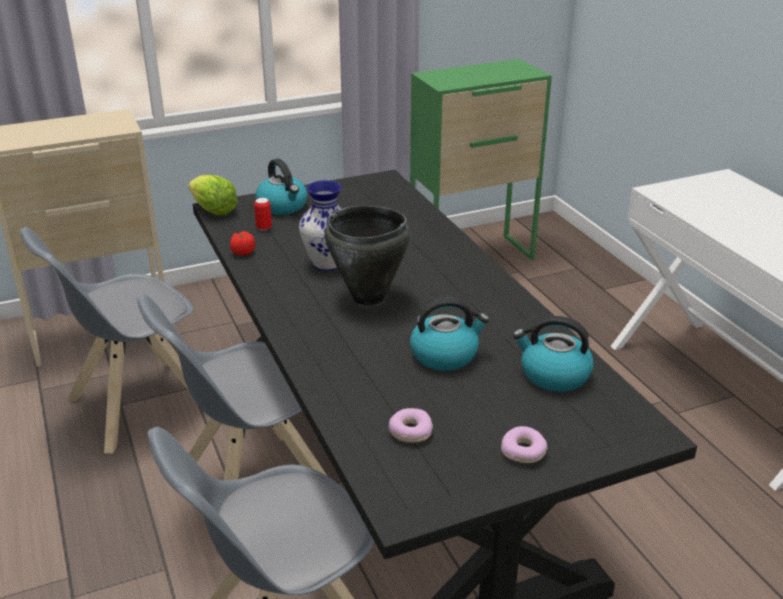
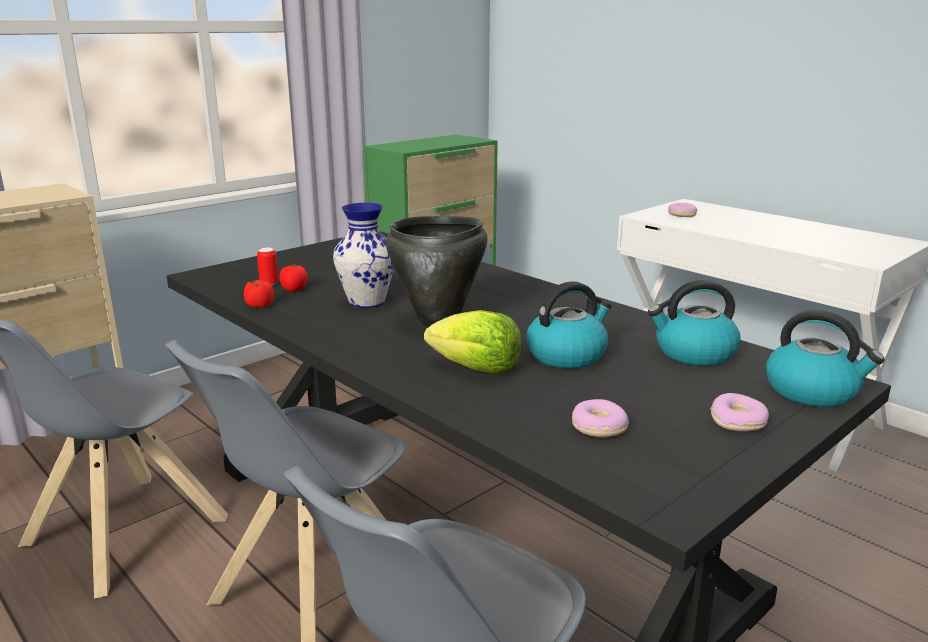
camera: 20 degrees left, 10 degrees down
lettuce [188,175,238,216] -> lettuce moved to [424,310,521,374]
kettle [255,159,308,215] -> kettle moved to [766,310,885,407]
none -> tomato [280,264,308,292]
none -> donut [668,203,697,217]

